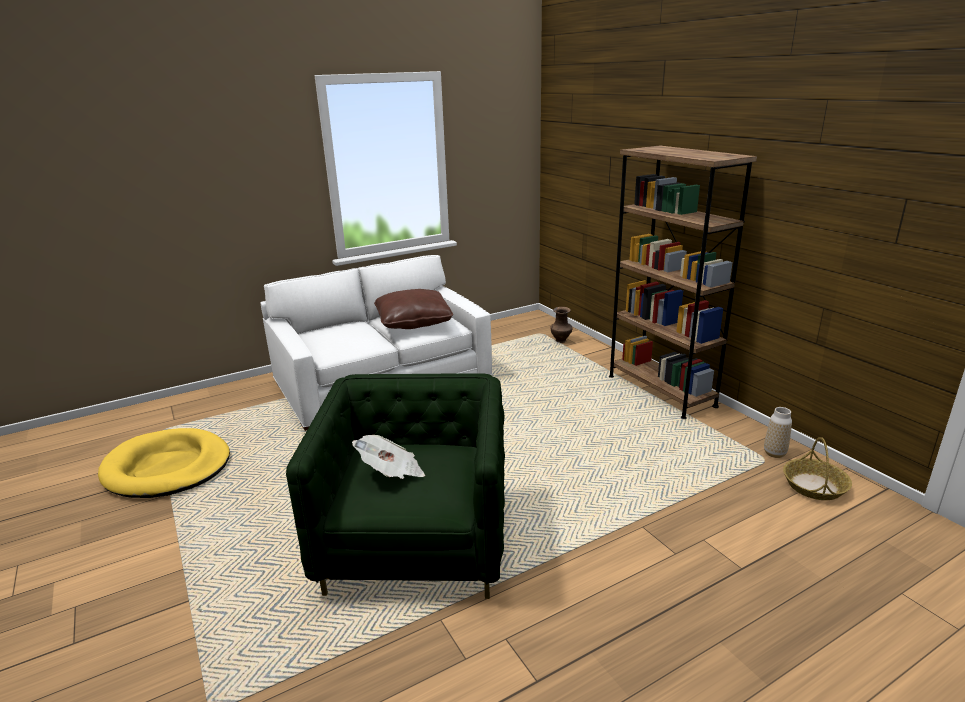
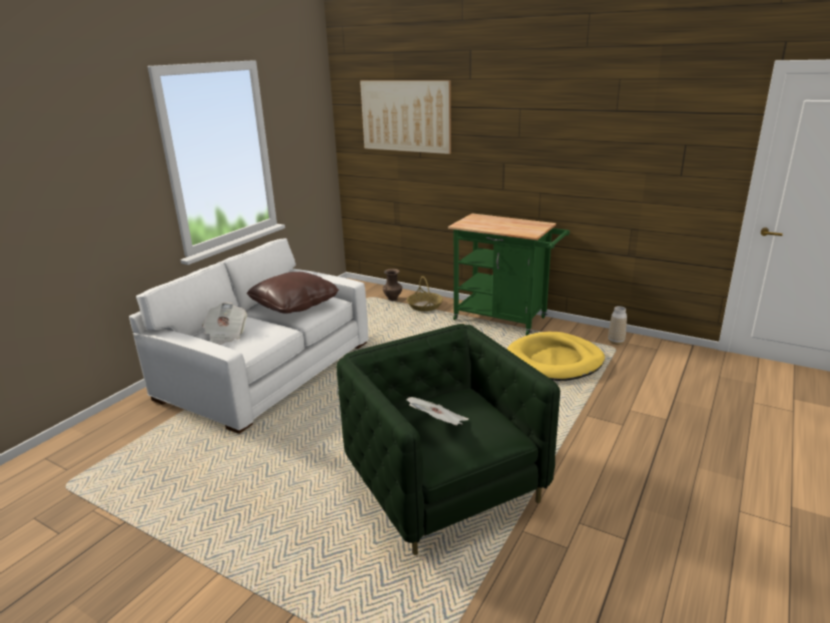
camera: 30 degrees left, 0 degrees up
yellow dog bed [98,428,230,498] -> yellow dog bed moved to [507,332,605,381]
brown bookcase [609,146,757,419] -> green cart [448,213,570,335]
basket [783,437,852,500] -> basket moved to [407,276,443,311]
none -> newspaper [202,302,247,345]
none -> picture [360,80,451,154]

